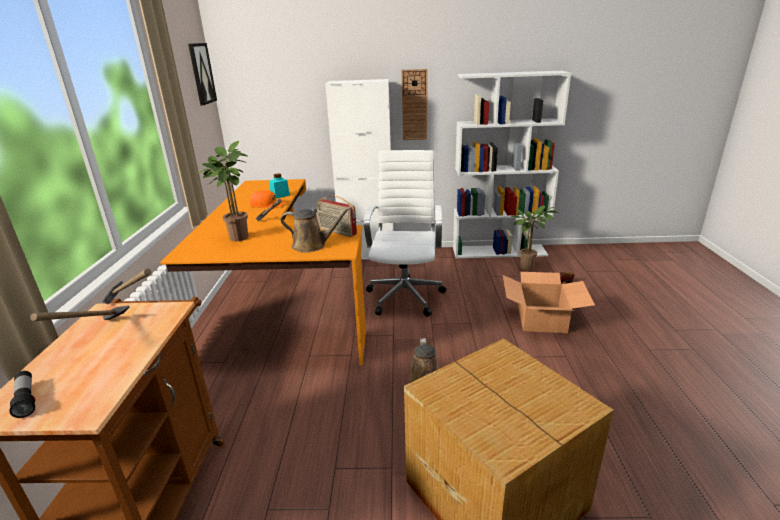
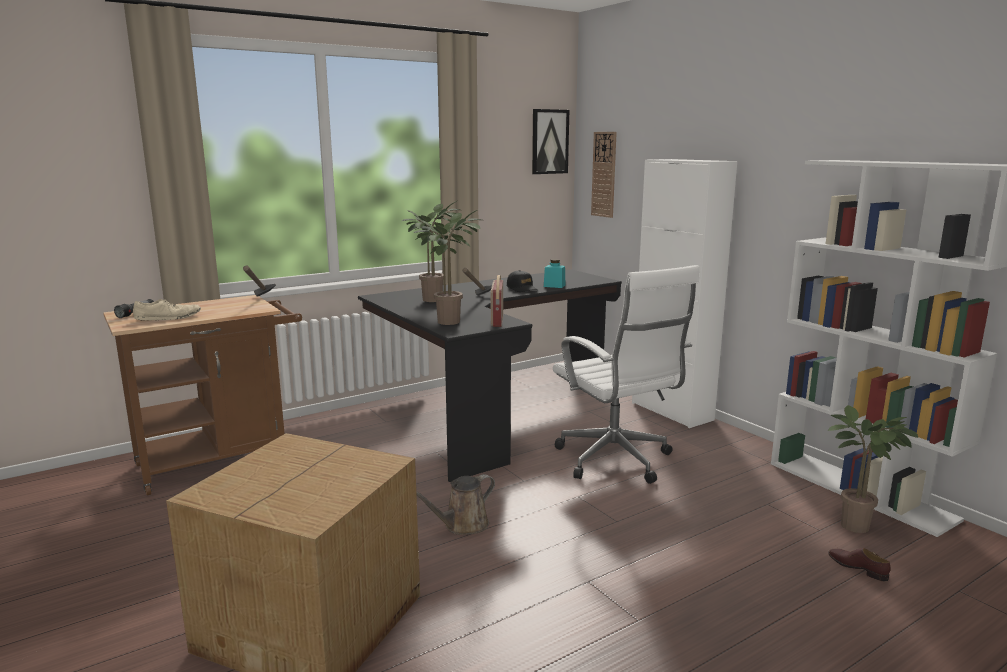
camera: 55 degrees right, 10 degrees down
hammer [30,306,129,321] -> none
orange desk [160,179,366,365] -> black desk [358,269,622,482]
orange cap [250,191,286,208] -> black cap [507,270,537,292]
brown watering can [281,207,352,253] -> potted plant [414,209,481,325]
white office chair [364,150,446,317] -> white office chair turned 90 degrees clockwise [553,265,700,484]
wall clock [401,69,428,140] -> wall clock moved to [591,132,617,218]
cardboard box [503,272,595,333] -> none
none -> beige shoe [133,299,201,321]

